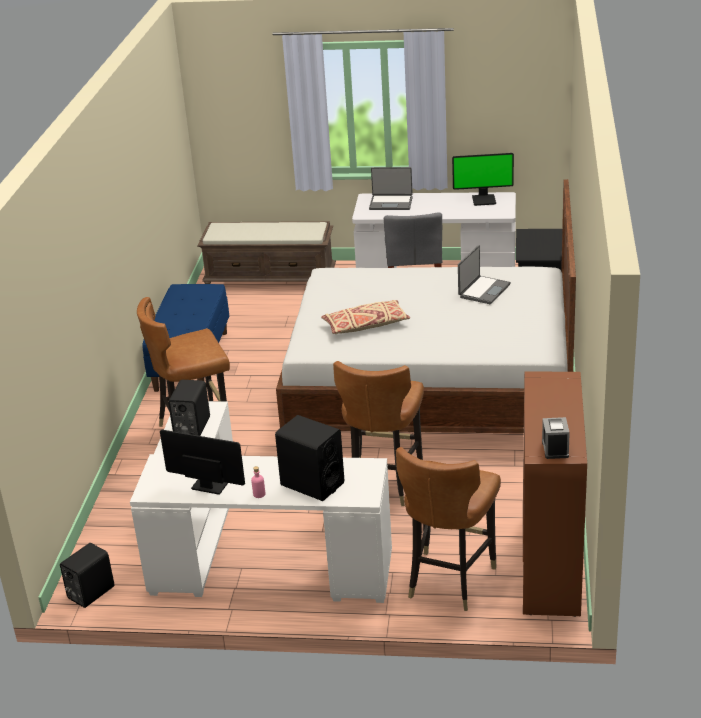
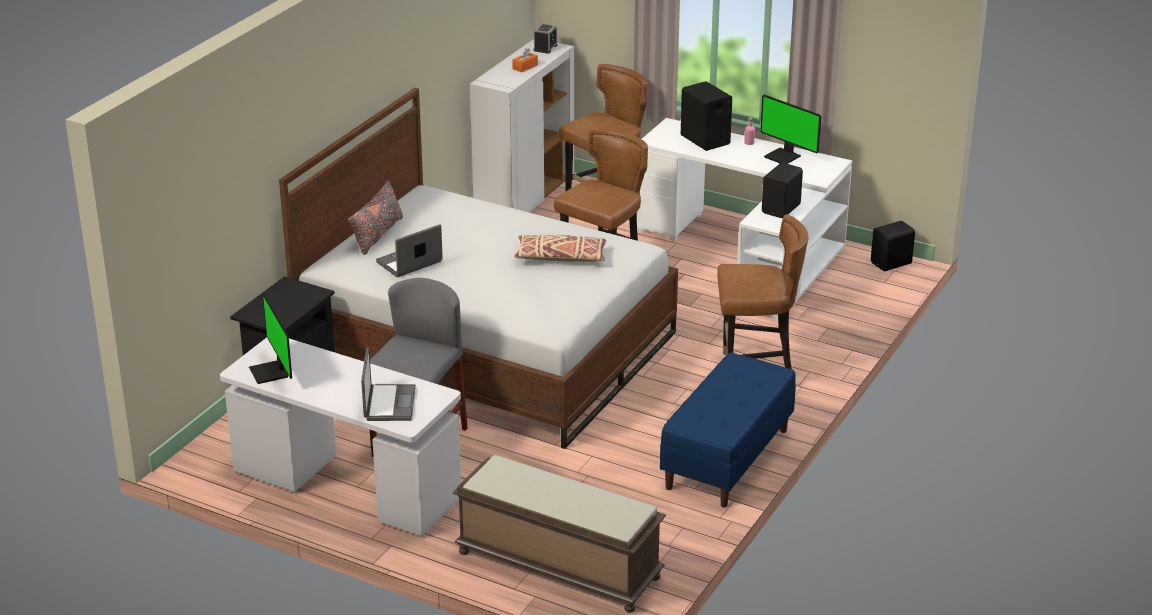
camera: 160 degrees left, 0 degrees up
laptop [369,167,413,210] -> laptop turned 60 degrees clockwise [361,348,416,421]
monitor [452,153,514,206] -> monitor turned 135 degrees counterclockwise [249,294,292,384]
brown cabinet [523,371,587,617] -> white cabinet [470,39,574,213]
none -> grey pillow [348,180,403,255]
none -> orange tissue box [512,48,538,72]

